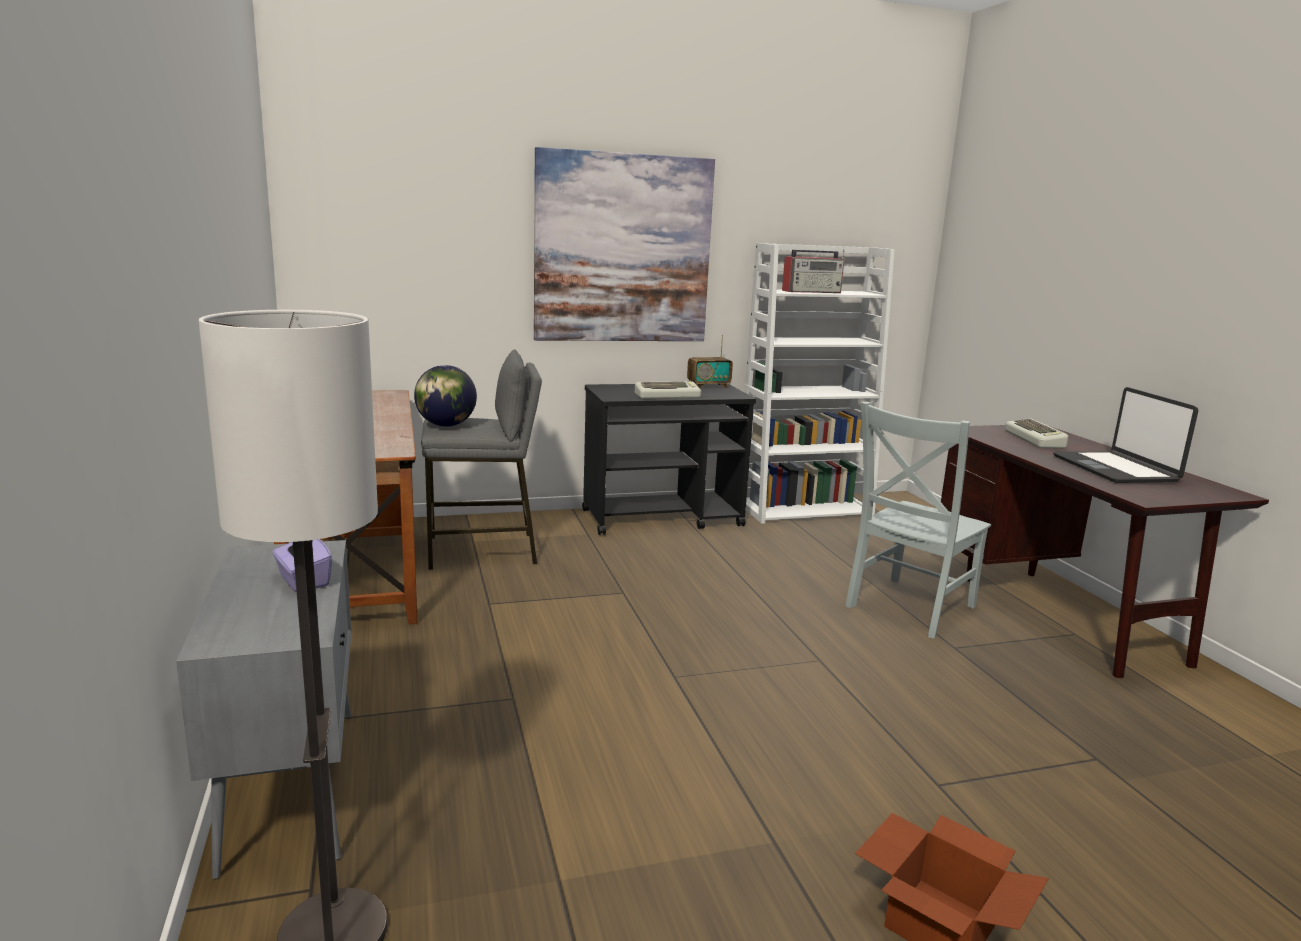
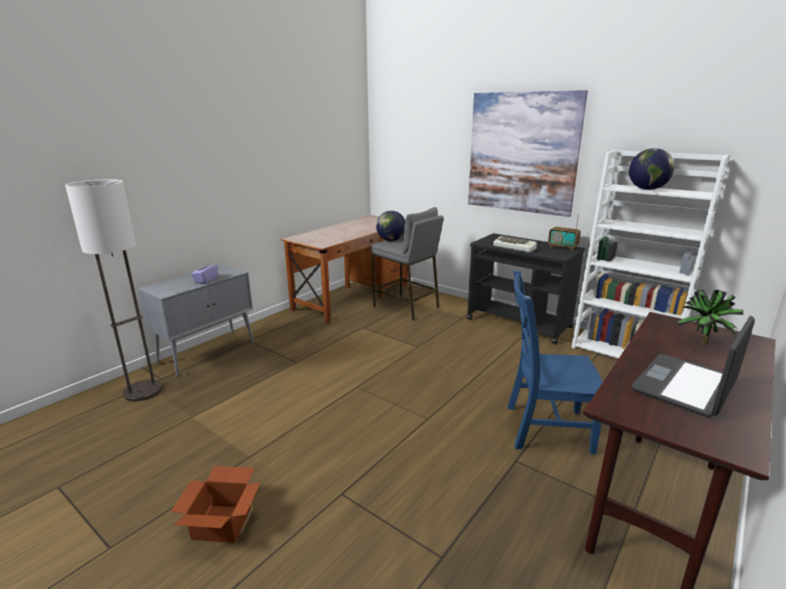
camera: 55 degrees right, 5 degrees up
radio [782,249,845,293] -> globe [629,148,675,190]
grey chair [845,402,991,639] -> blue chair [507,270,603,455]
keyboard [1005,418,1068,449] -> potted plant [677,289,743,345]

